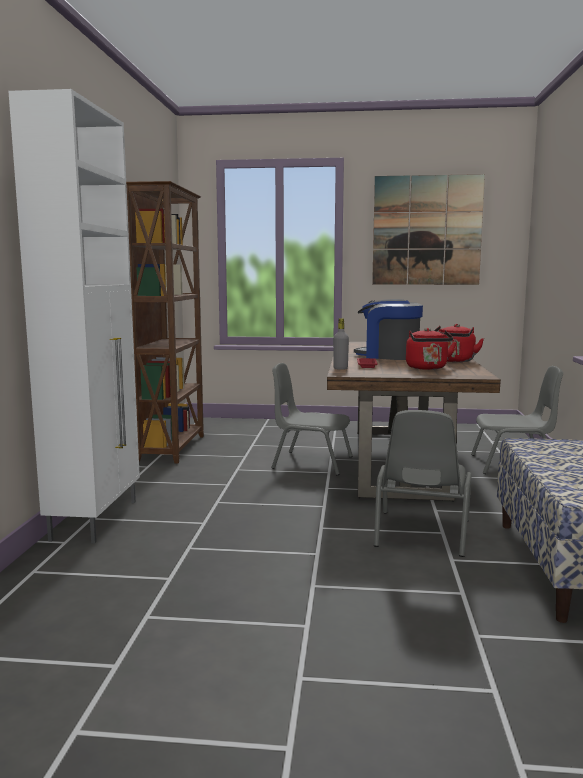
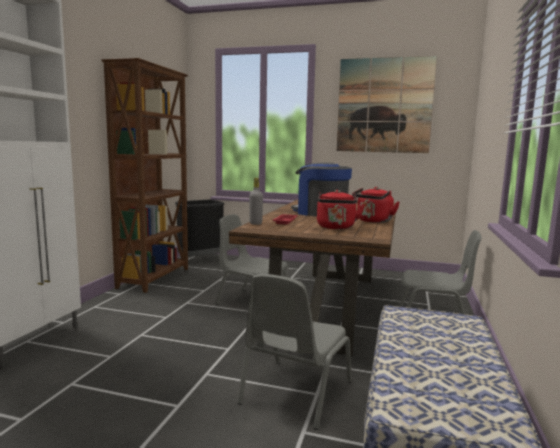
camera: 10 degrees right, 0 degrees up
none -> black trash can [175,200,225,257]

